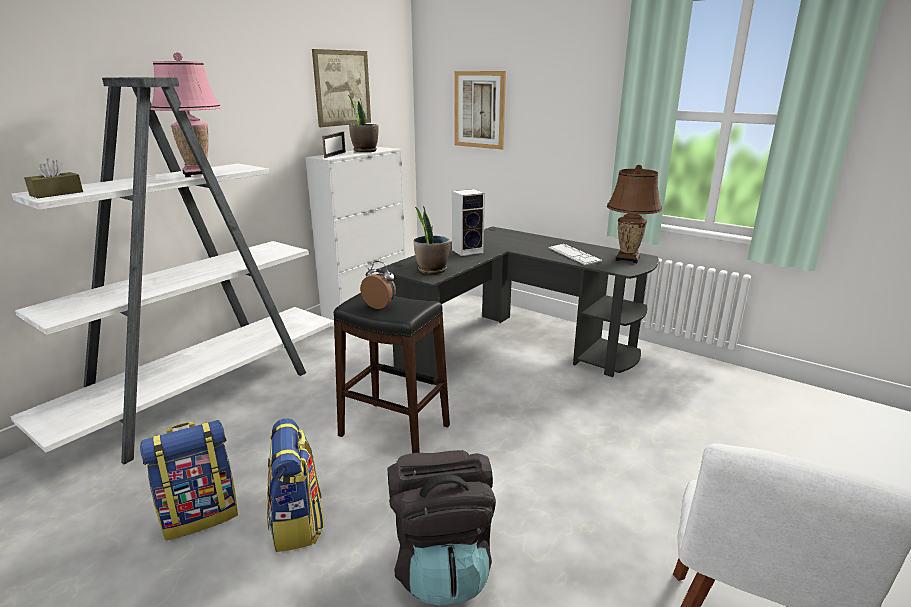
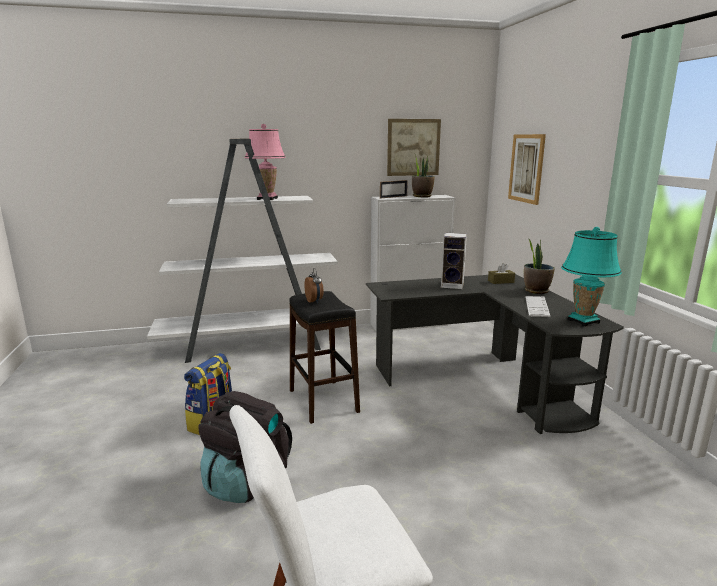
camera: 40 degrees right, 5 degrees down
brown tissue box [24,158,83,198] -> brown tissue box moved to [488,263,515,284]
backpack [140,420,238,540] -> none
potted plant [414,206,450,274] -> potted plant moved to [524,238,555,294]
brown table lamp [607,164,662,263] -> turquoise table lamp [561,227,622,327]

